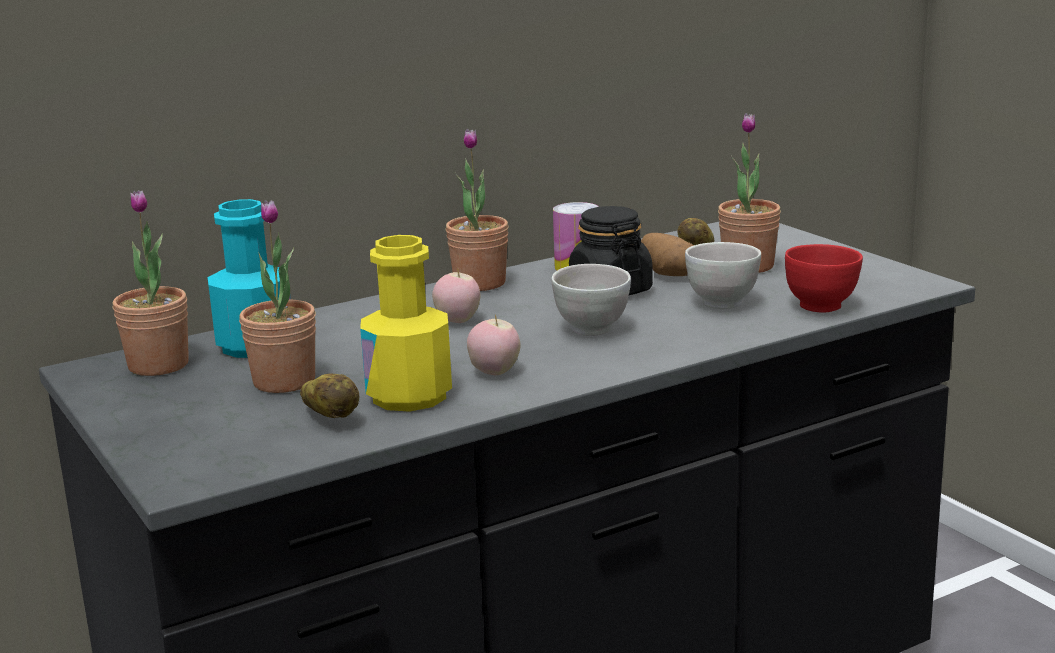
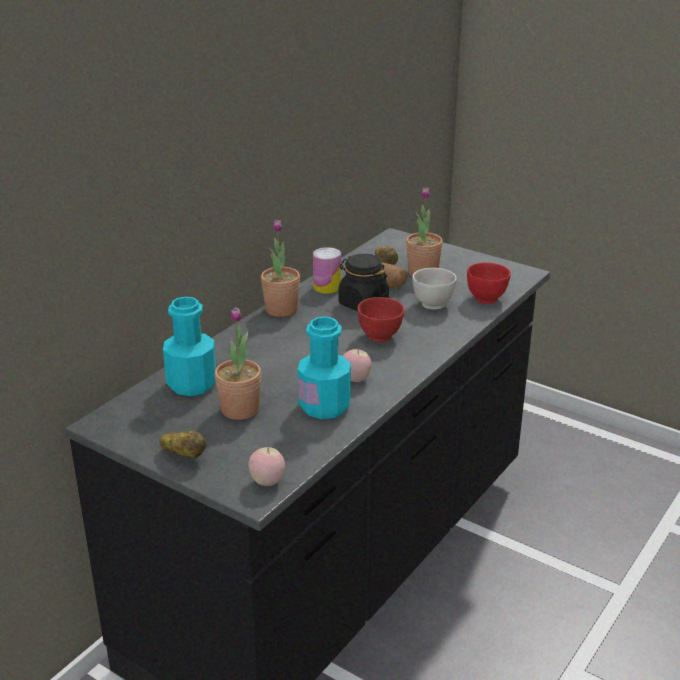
camera: 25 degrees left, 10 degrees up
potted plant [112,190,189,376] -> none
potato [300,373,359,418] -> potato moved to [159,431,206,459]
yellow bottle [360,235,452,412] -> turquoise bottle [298,316,351,419]
apple [432,269,480,323] -> apple moved to [248,447,285,486]
white bowl [551,264,631,336] -> red bowl [357,297,404,342]

